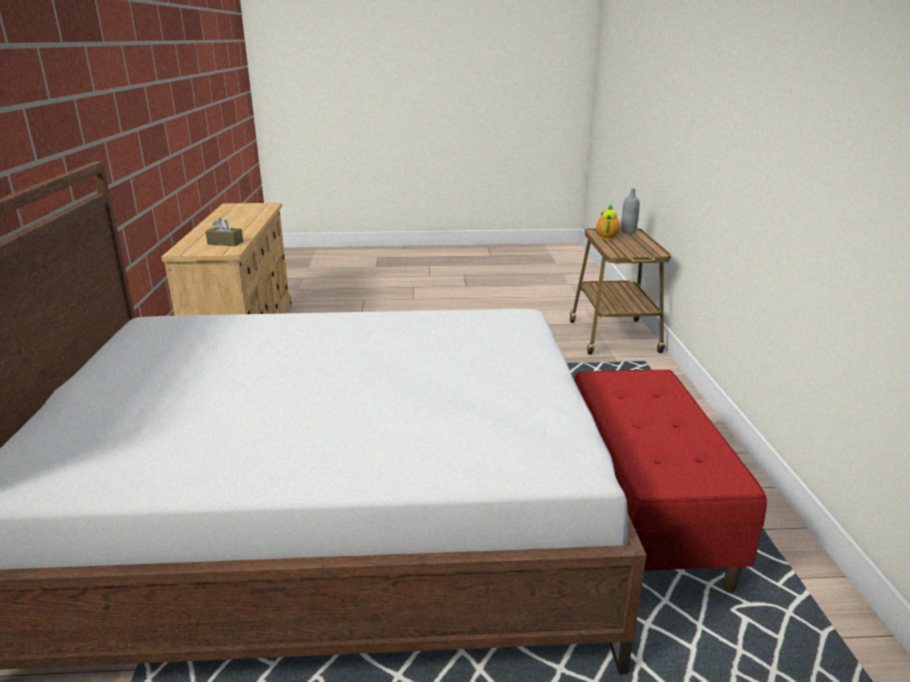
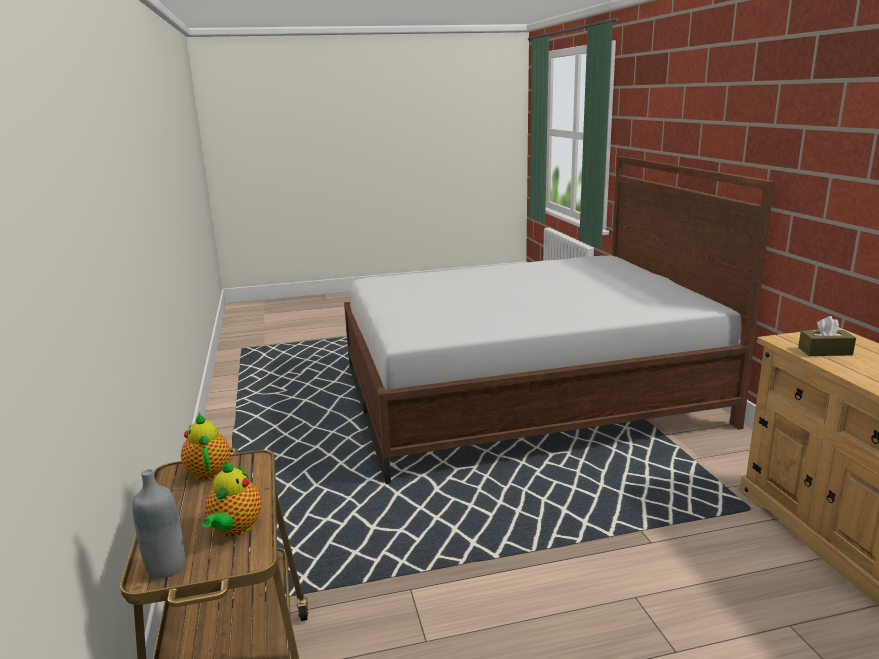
camera: 170 degrees right, 5 degrees down
red bench [574,370,767,593] -> none
none -> teapot [181,412,230,480]

